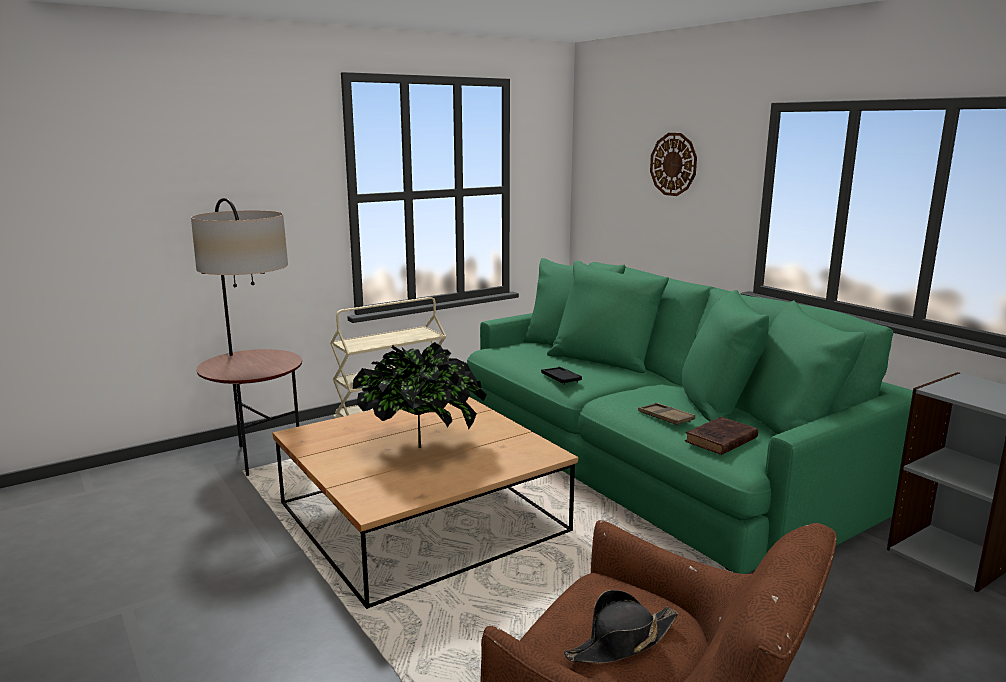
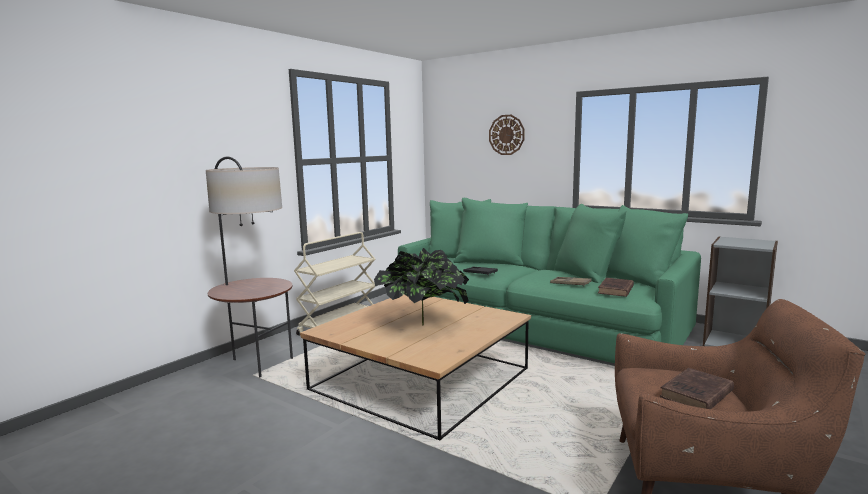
camera: 20 degrees left, 5 degrees down
black hat [564,590,678,663] -> brown book [660,368,734,409]

